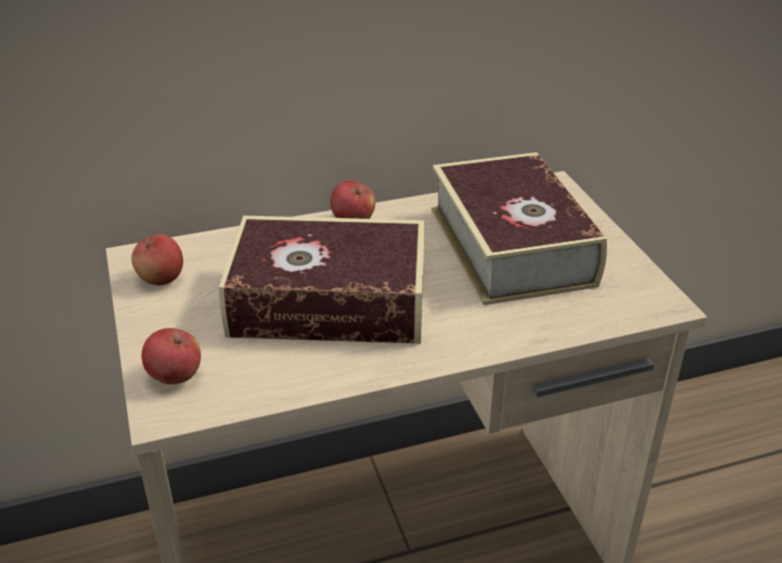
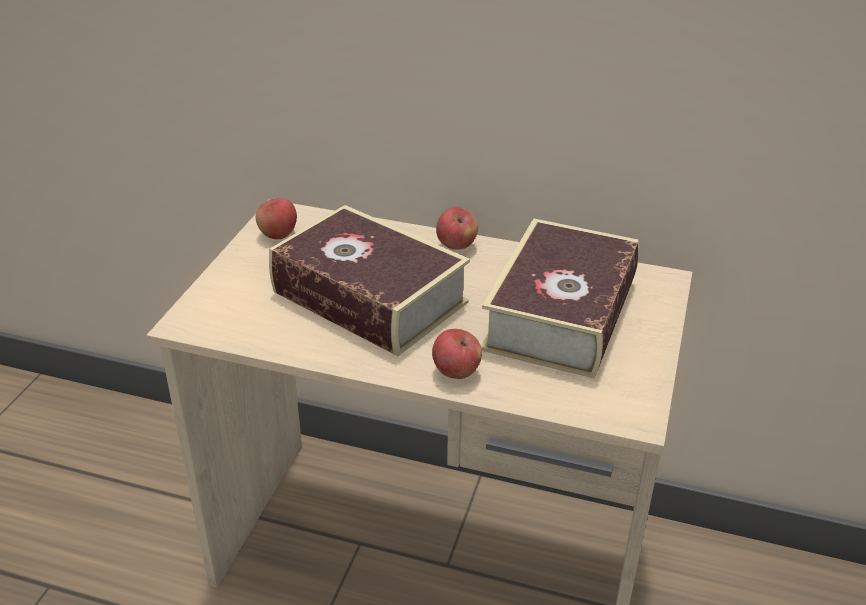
camera: 35 degrees right, 0 degrees up
apple [142,328,201,384] -> apple moved to [432,329,482,379]

